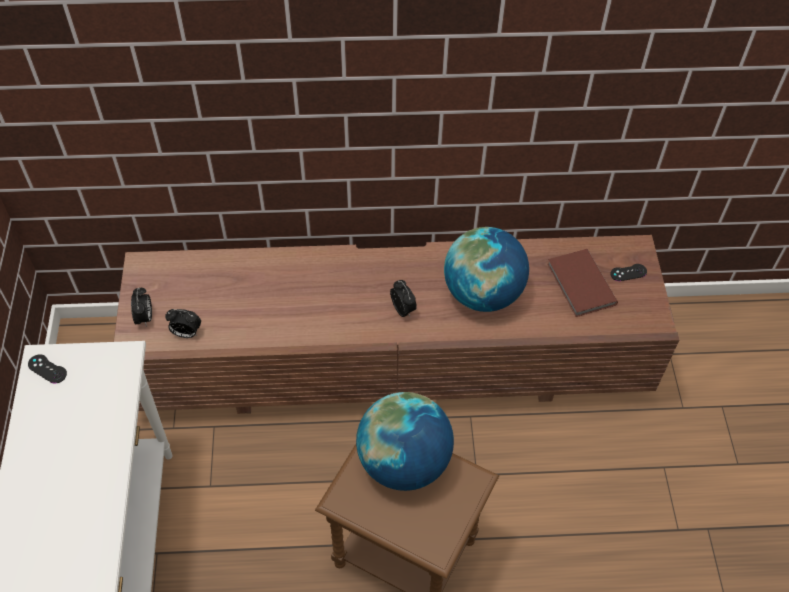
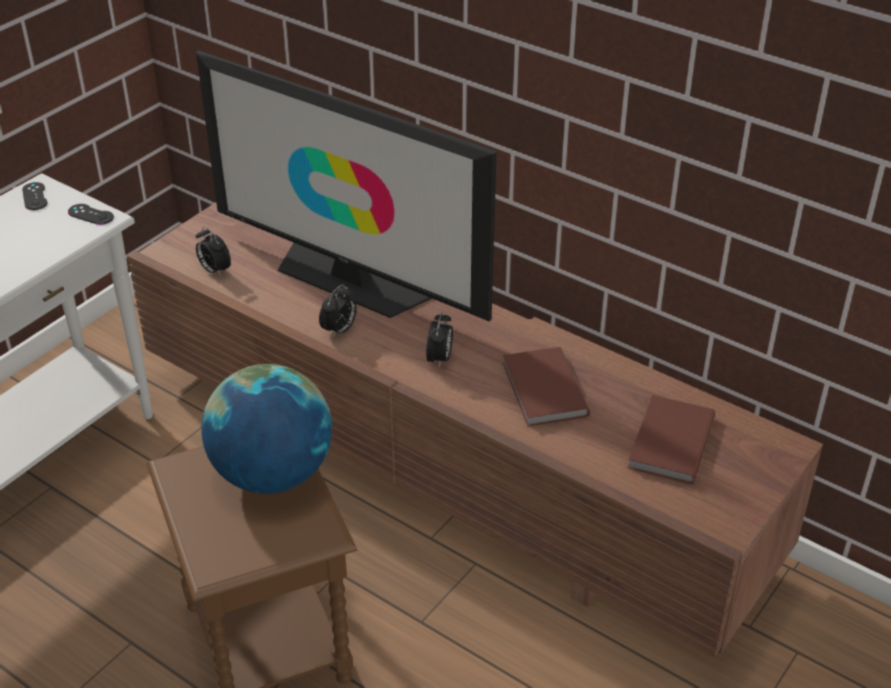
camera: 40 degrees right, 15 degrees down
alarm clock [131,288,152,325] -> alarm clock moved to [319,284,357,338]
globe [444,227,529,312] -> brown book [502,347,590,427]
black game controller [610,264,647,281] -> black game controller moved to [68,204,114,225]
none -> television [196,51,497,322]

